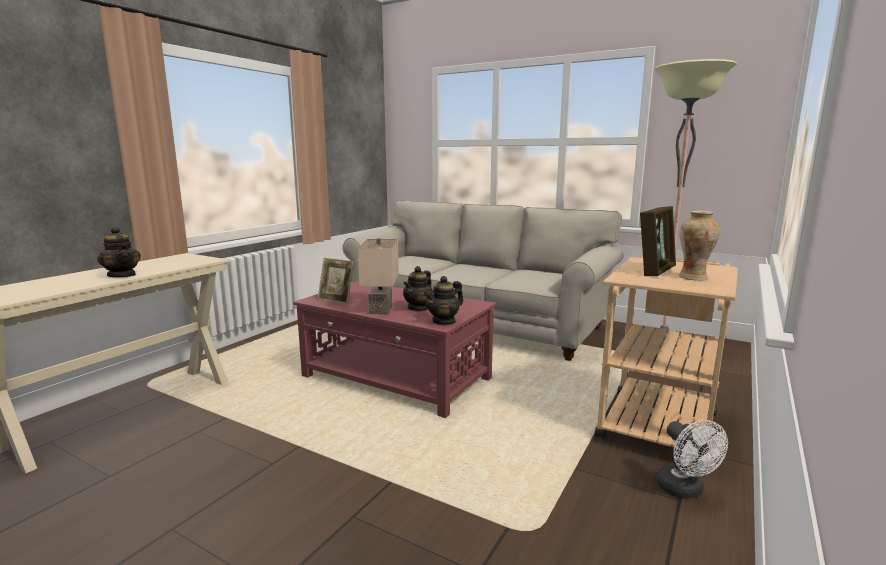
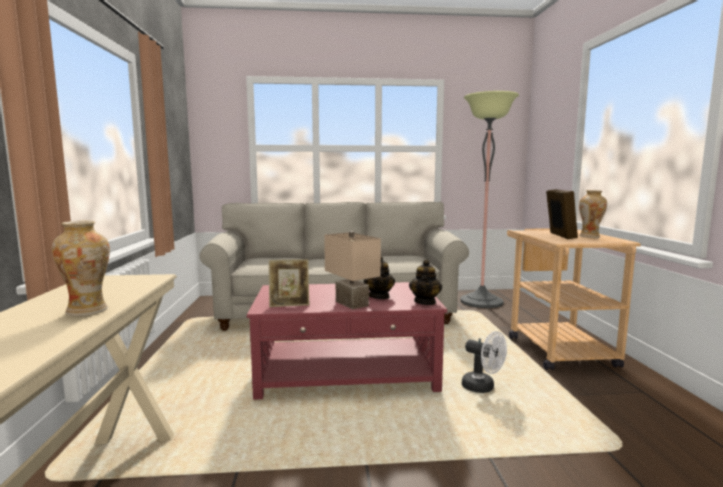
camera: 35 degrees left, 5 degrees down
teapot [97,226,141,277] -> vase [52,221,110,316]
white fan [655,420,728,499] -> white fan moved to [462,331,507,393]

